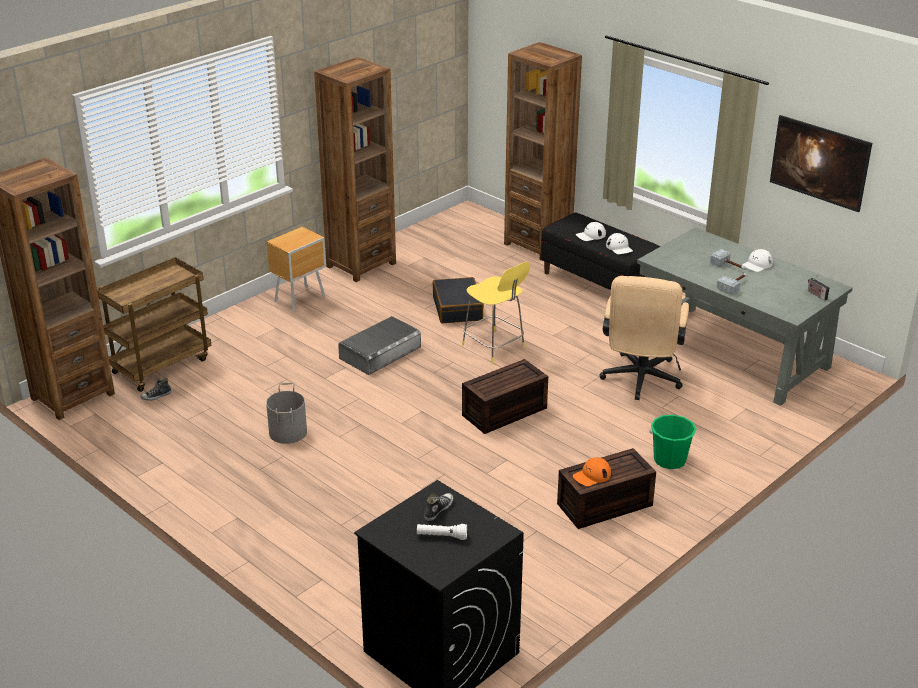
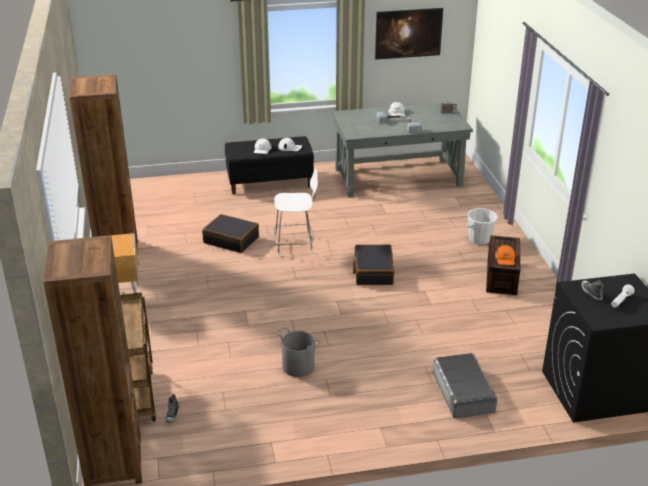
camera: 55 degrees left, 0 degrees up
grey storage box [338,316,421,375] -> grey storage box moved to [433,353,498,418]
yellow stool [462,262,530,363] -> white stool [273,168,318,256]
brown storage box [462,359,548,434] -> black suitcase [353,244,394,285]
brown bookcase [504,42,582,261] -> none
beige office chair [599,276,689,400] -> none
green bucket [649,415,697,469] -> white bucket [466,208,498,244]

